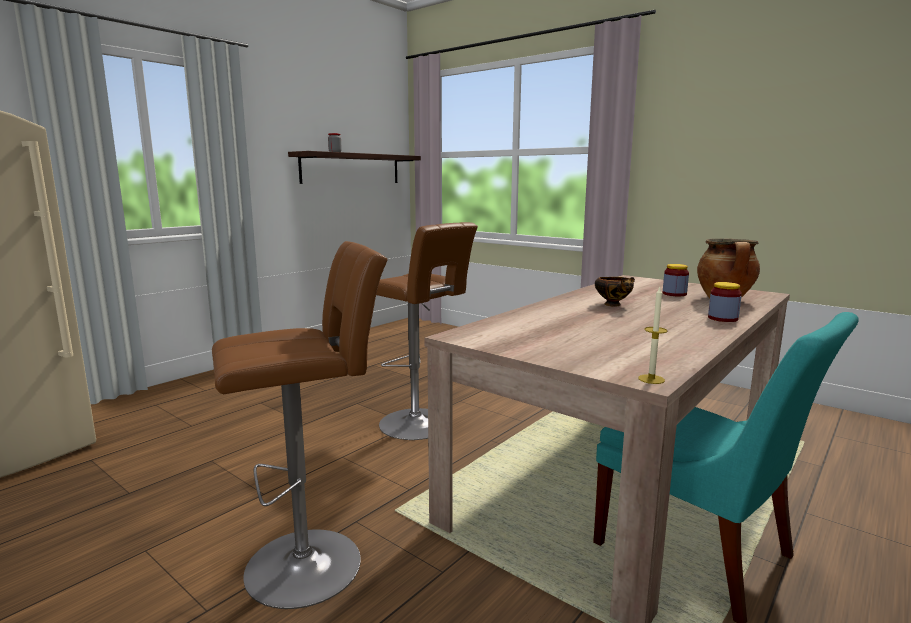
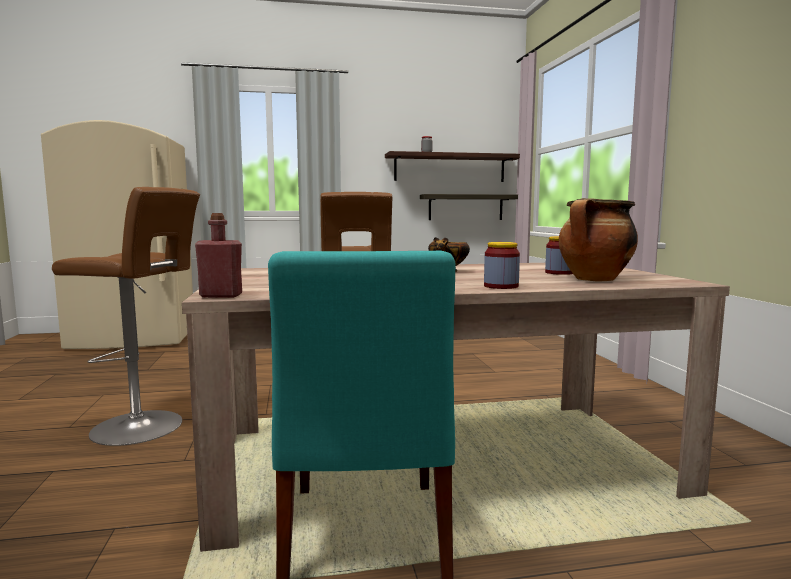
camera: 40 degrees right, 5 degrees down
candle [638,287,668,384] -> red bottle [195,213,242,298]
none -> shelf [420,194,518,220]

